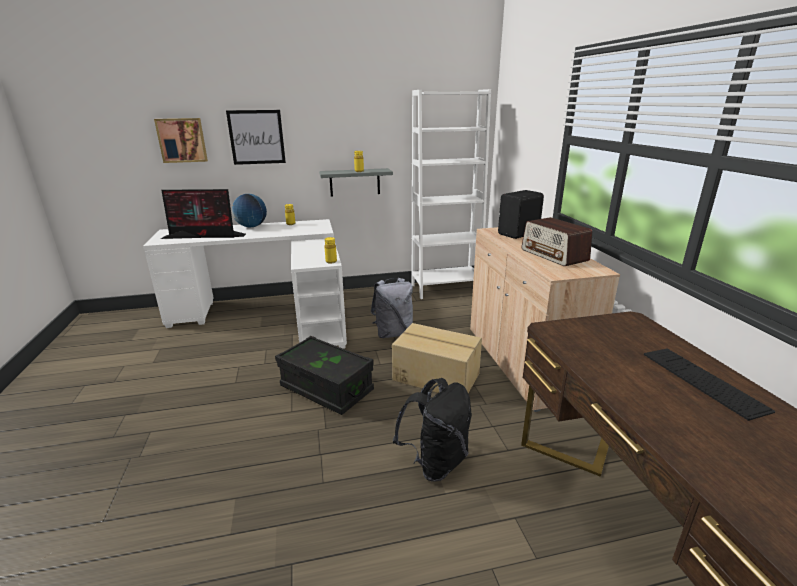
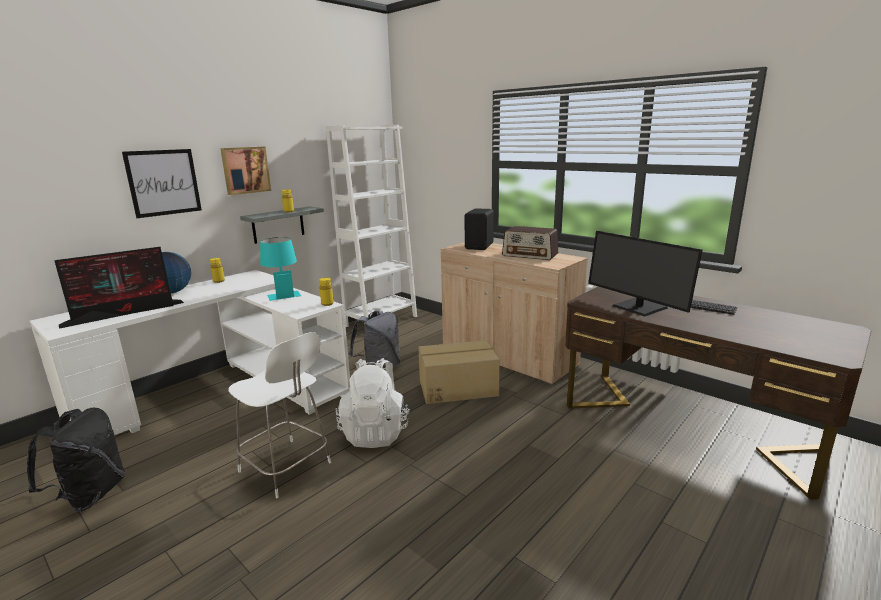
camera: 35 degrees left, 5 degrees down
picture [154,118,208,163] -> picture moved to [220,147,271,195]
black storage box [275,336,374,415] -> white backpack [336,358,410,448]
black backpack [393,378,472,482] -> black backpack moved to [27,408,126,512]
none -> white chair [228,332,331,498]
none -> turquoise table lamp [260,237,301,301]
none -> monitor [588,231,702,317]

